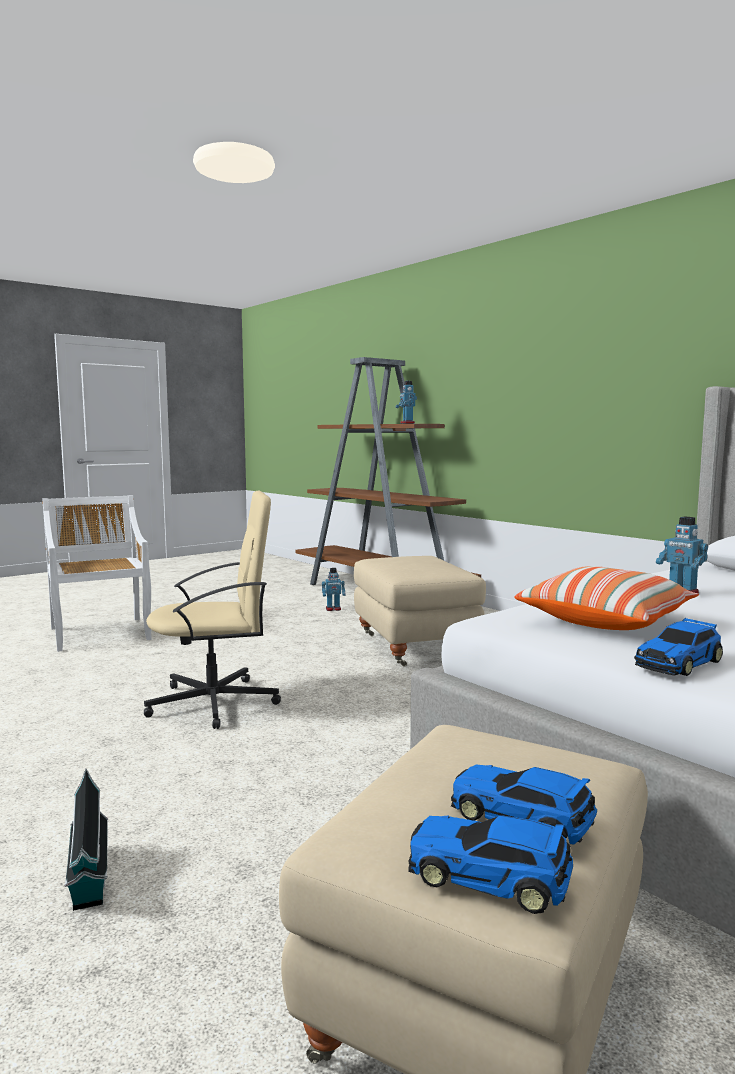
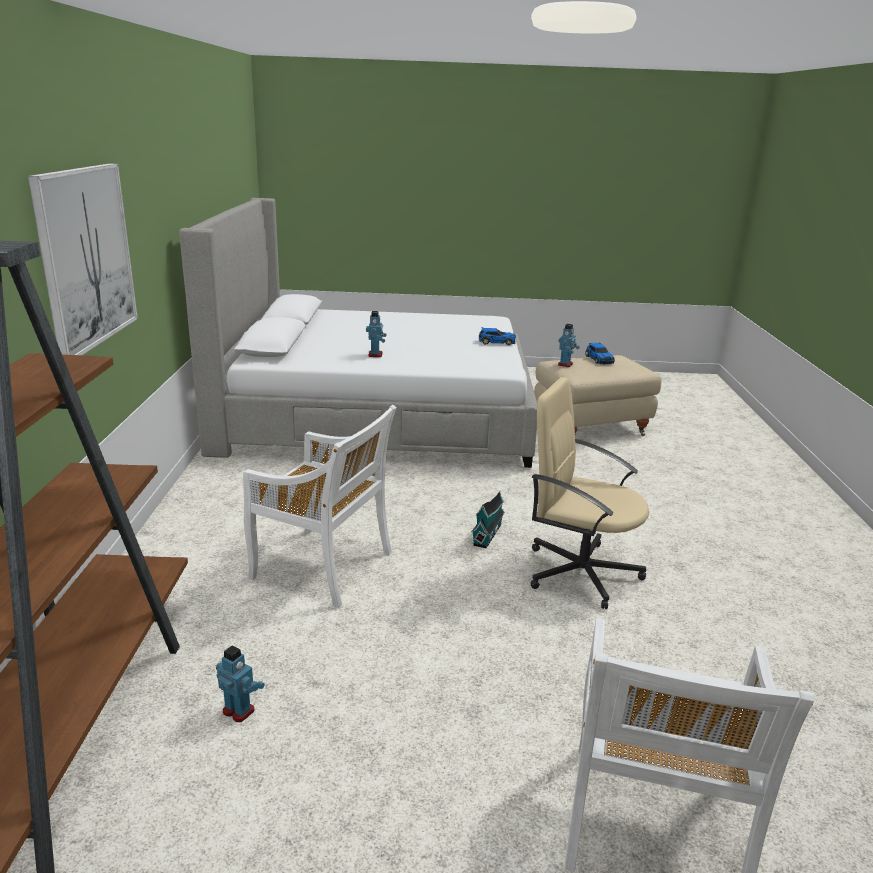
camera: 140 degrees left, 15 degrees up
toy house [64,769,108,911] -> toy house moved to [471,491,505,548]
beige ottoman [354,556,486,667] -> white chair [243,405,397,608]
toy robot [396,381,417,424] -> toy robot moved to [558,324,580,367]
toy car [408,815,573,914] -> none
pillow [515,566,699,630] -> none
none -> picture [28,163,138,355]

